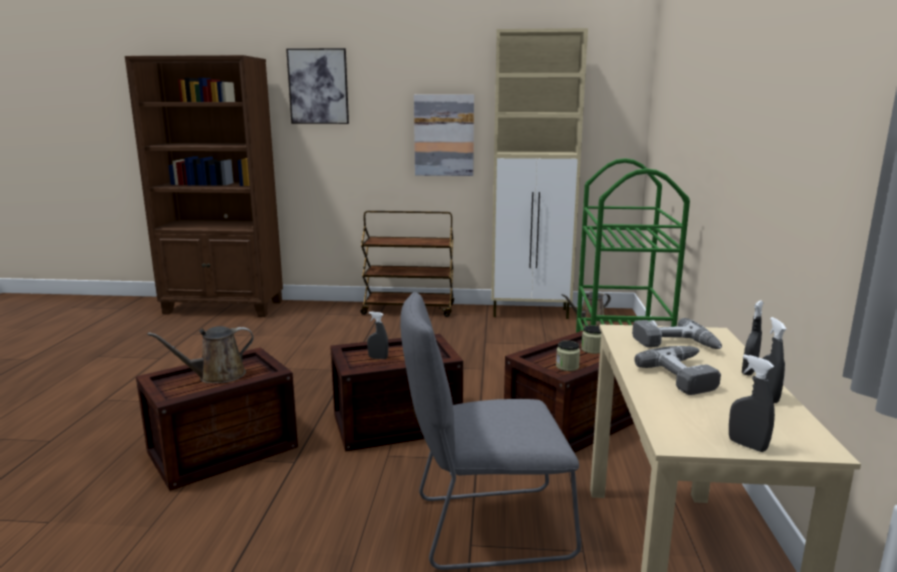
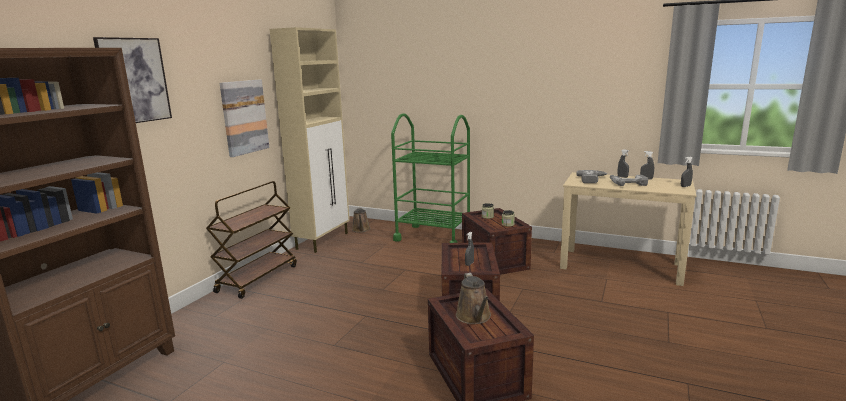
camera: 70 degrees left, 0 degrees up
grey chair [400,293,581,570] -> none

